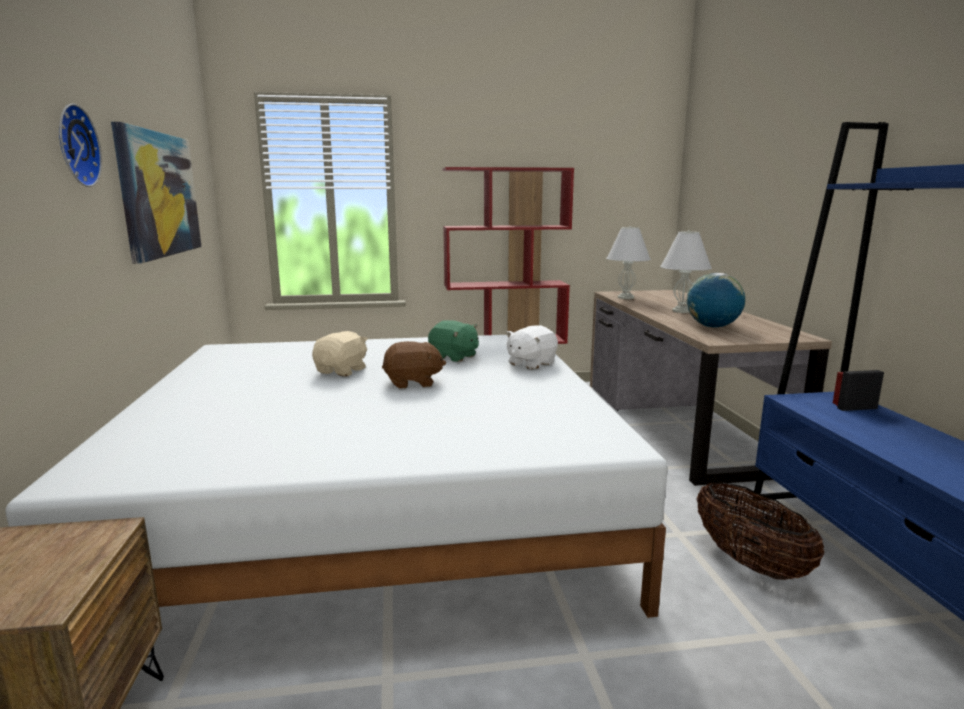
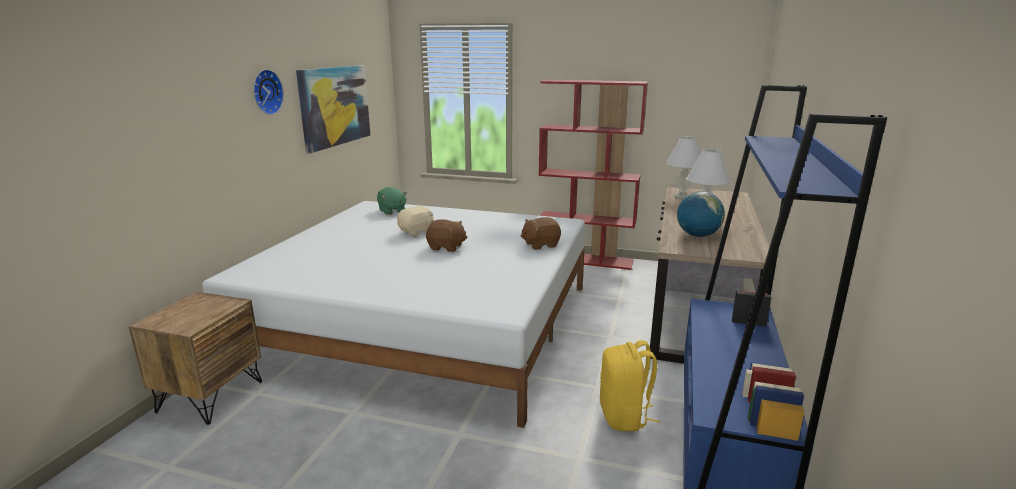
camera: 25 degrees right, 5 degrees up
green plush toy [428,320,479,362] -> green plush toy moved to [377,187,407,215]
white plush toy [506,325,558,370] -> brown plush toy [521,217,561,250]
basket [696,482,824,580] -> yellow backpack [600,340,660,431]

